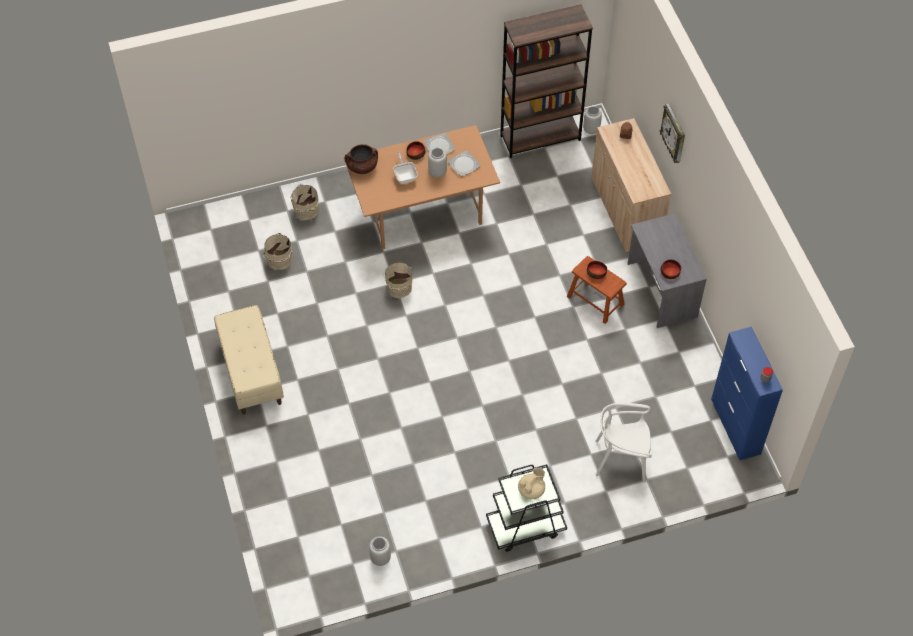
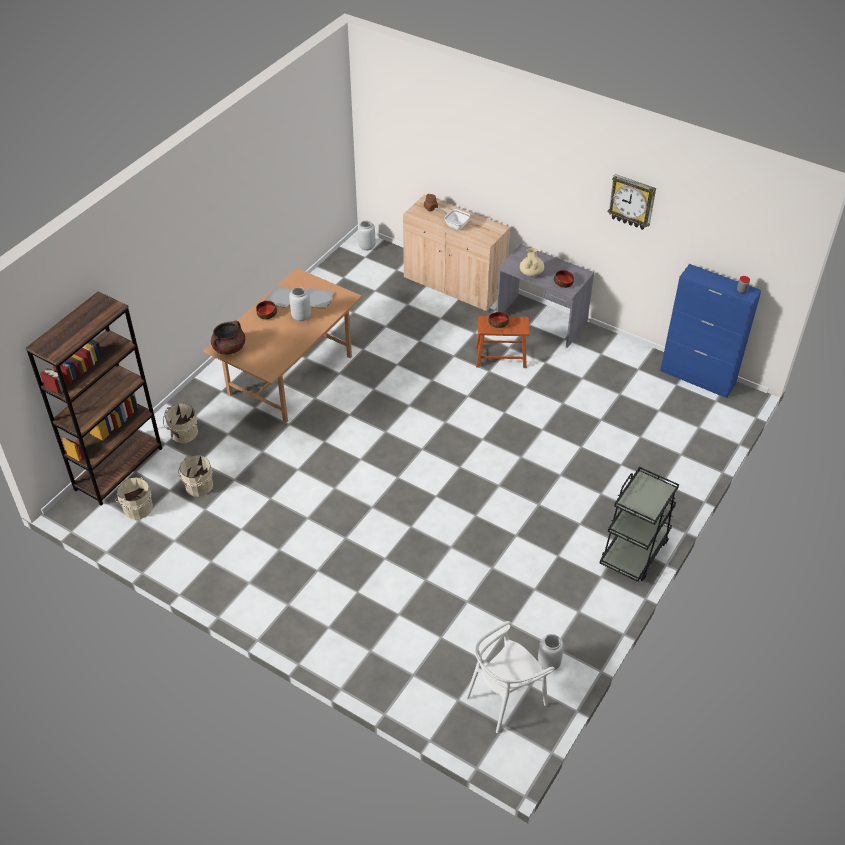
camera: 40 degrees left, 10 degrees down
beige bench [214,305,284,414] -> none
beige bucket [383,262,413,298] -> beige bucket moved to [115,477,153,519]
frying pan [393,152,418,184] -> frying pan moved to [434,208,470,230]
brown bookcase [500,4,593,158] -> brown bookcase moved to [25,291,162,506]
beige teapot [518,468,545,499] -> beige teapot moved to [520,248,544,276]
white chair [596,403,652,483] -> white chair moved to [466,621,555,733]
wall clock [660,104,685,163] -> wall clock moved to [608,174,656,230]

